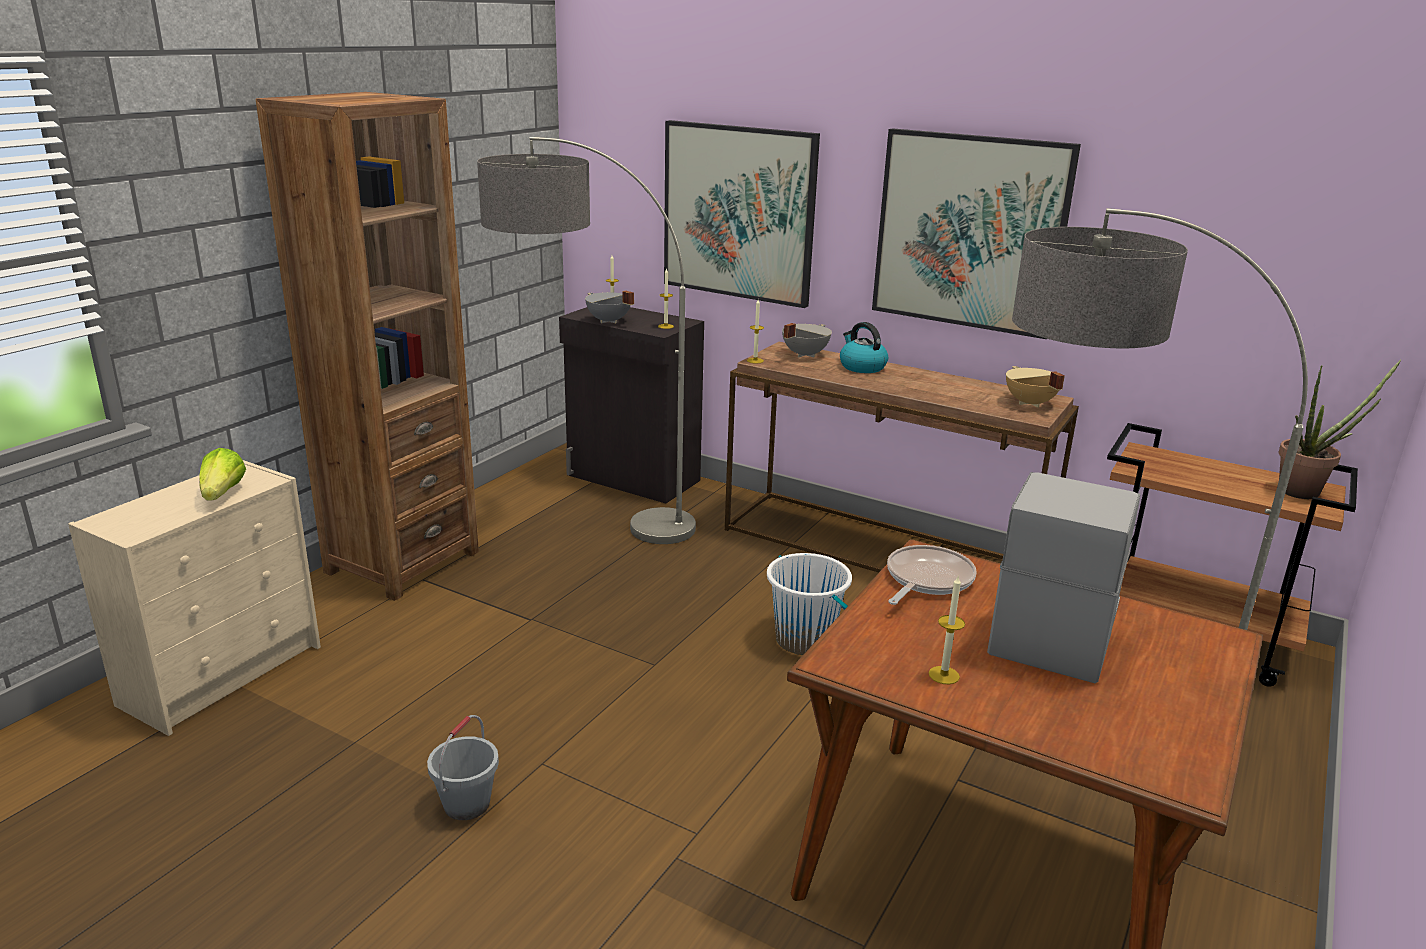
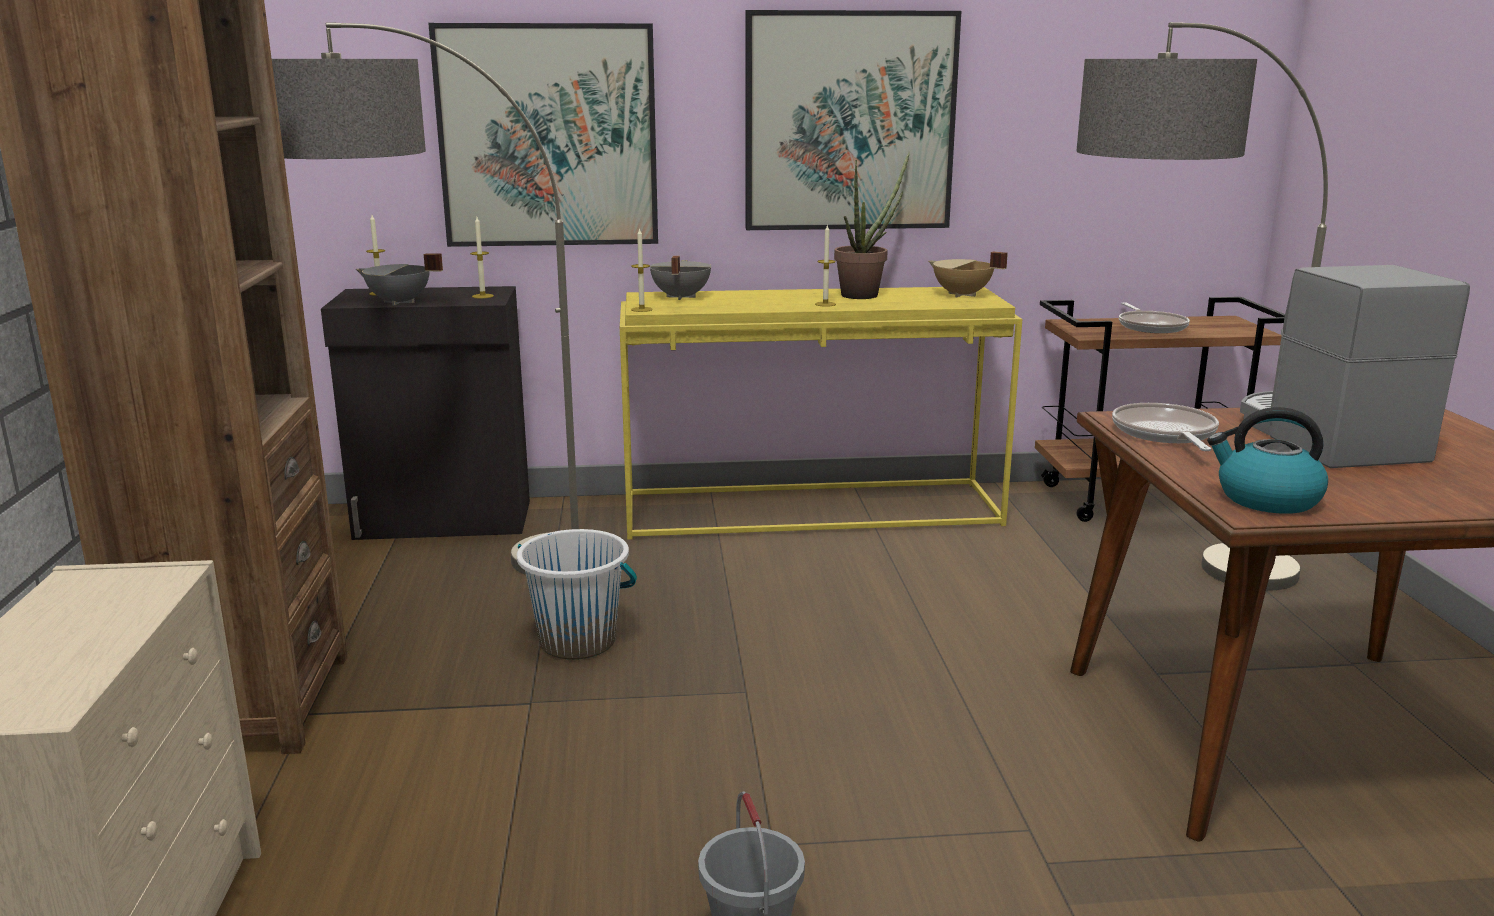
camera: 35 degrees left, 5 degrees down
lettuce [199,448,246,501] -> none
brown console table [725,342,1079,573] -> yellow console table [620,287,1022,540]
white bucket [767,553,852,655] -> white bucket moved to [516,529,637,660]
kettle [840,322,888,373] -> kettle moved to [1207,407,1328,514]
candle [929,577,965,684] -> candle moved to [815,225,836,307]
potted plant [1279,360,1401,499] -> potted plant moved to [834,152,910,299]
none -> frying pan [1119,302,1190,333]

